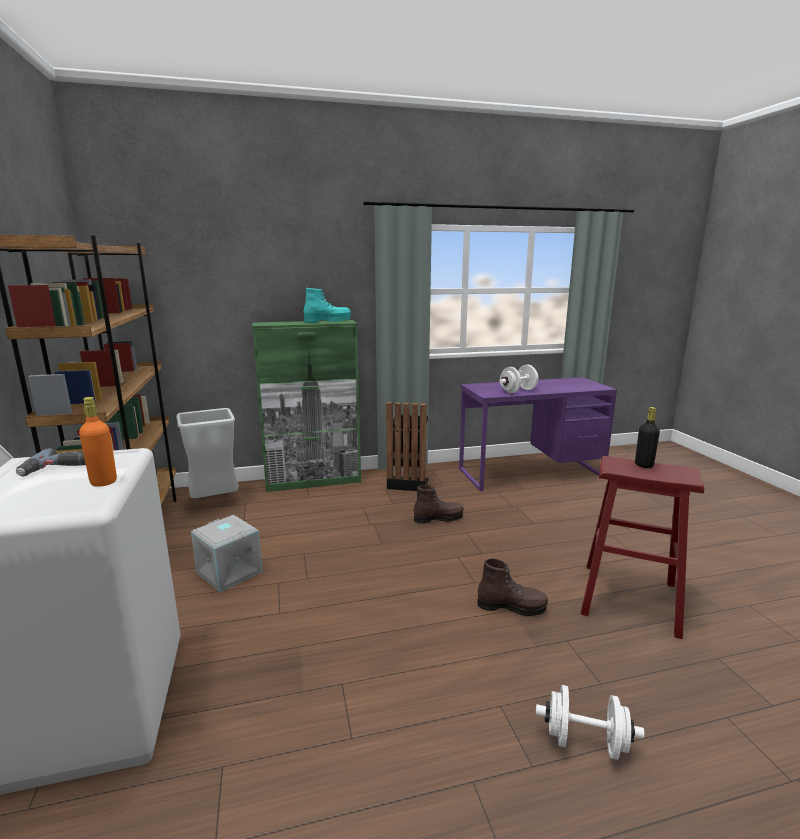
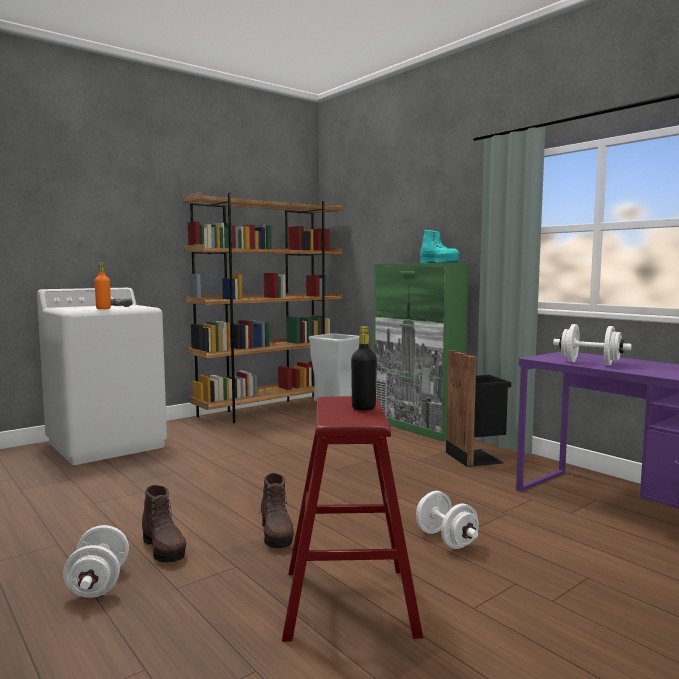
camera: 65 degrees right, 10 degrees down
grey storage box [191,515,263,592] -> none
brown boot [414,485,464,524] -> brown boot moved to [142,485,186,563]
none -> white dumbbell [416,491,479,549]

